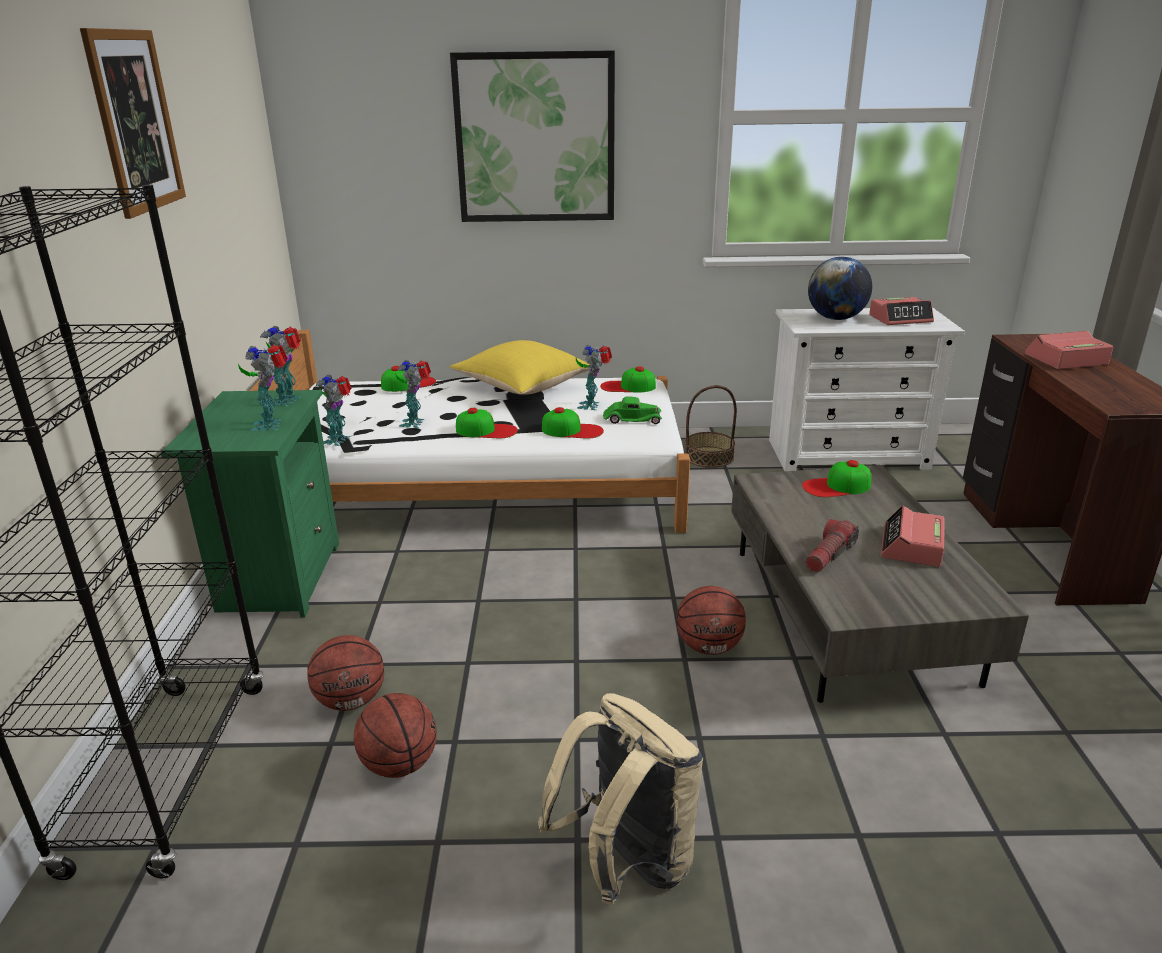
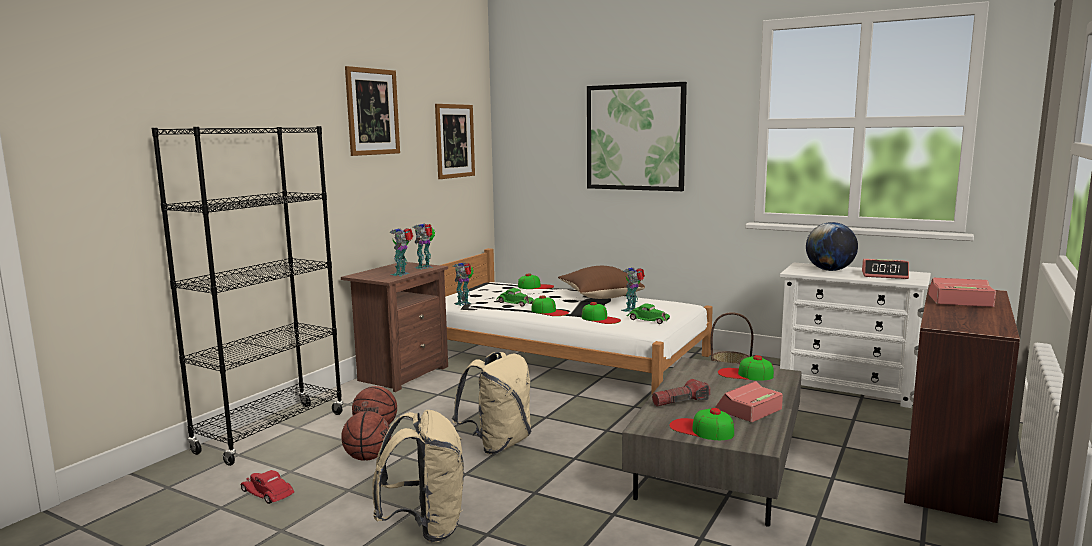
camera: 30 degrees right, 15 degrees down
green nightstand [161,390,339,617] -> brown nightstand [341,262,448,392]
toy robot [395,360,431,428] -> green toy car [496,288,534,307]
yellow pillow [450,340,590,395] -> brown pillow [558,266,645,299]
cap [600,366,656,393] -> cap moved to [669,408,734,440]
basketball [677,586,746,655] -> none
none -> red toy car [240,470,295,504]
none -> picture [435,104,475,179]
none -> beige backpack [452,352,531,454]

